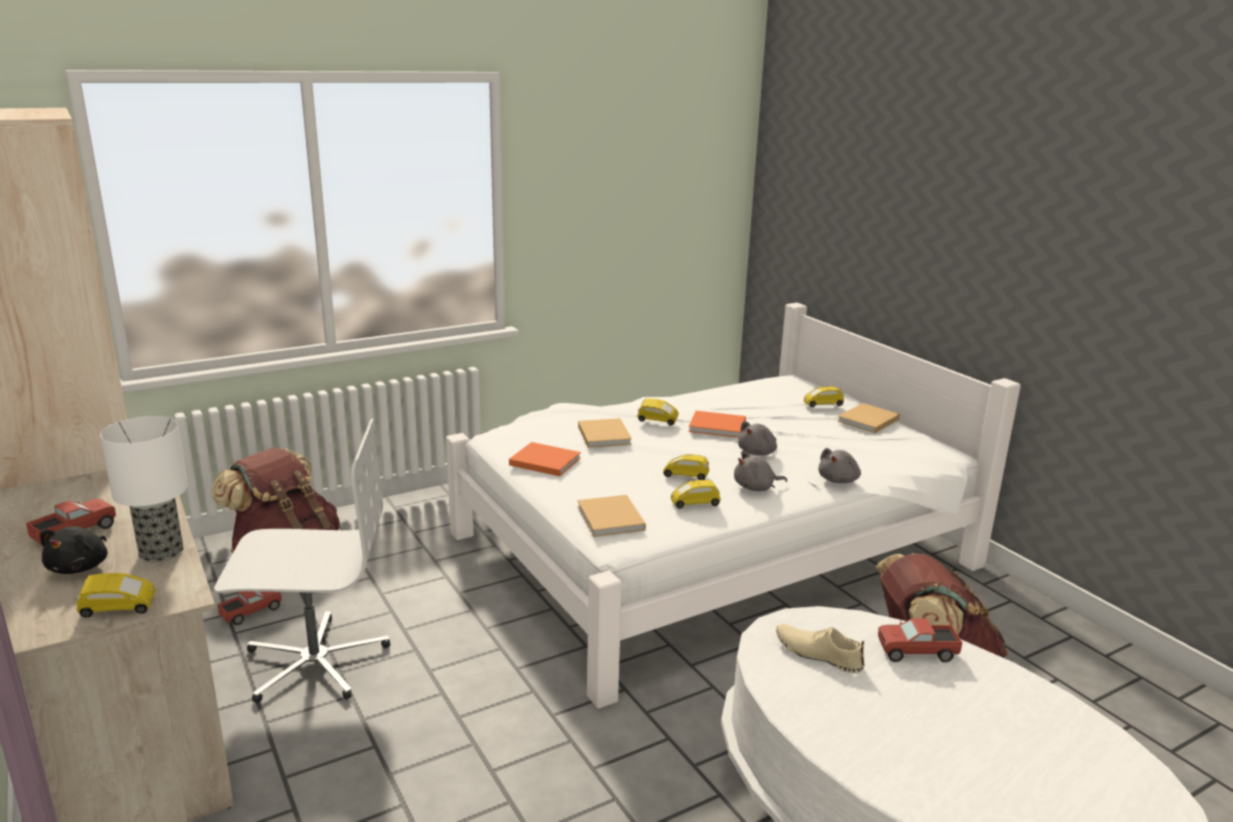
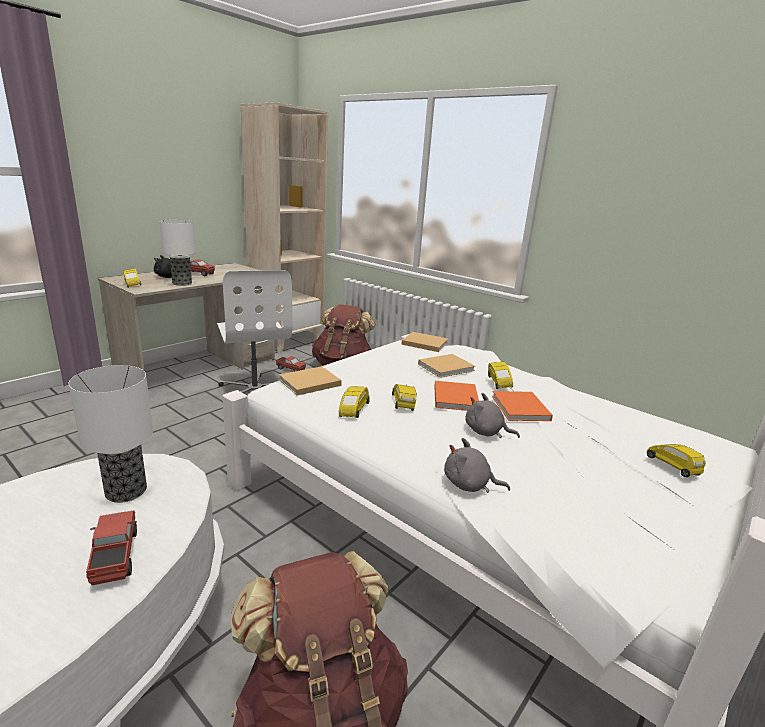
camera: 70 degrees right, 0 degrees up
orange book [509,442,581,476] -> orange book moved to [434,381,479,411]
yellow toy car [671,480,721,509] -> yellow toy car turned 135 degrees counterclockwise [339,386,370,418]
grey plush toy [734,450,787,492] -> none
beige shoe [776,624,864,673] -> table lamp [68,365,153,503]
beige book [837,403,900,433] -> beige book moved to [401,332,448,352]

